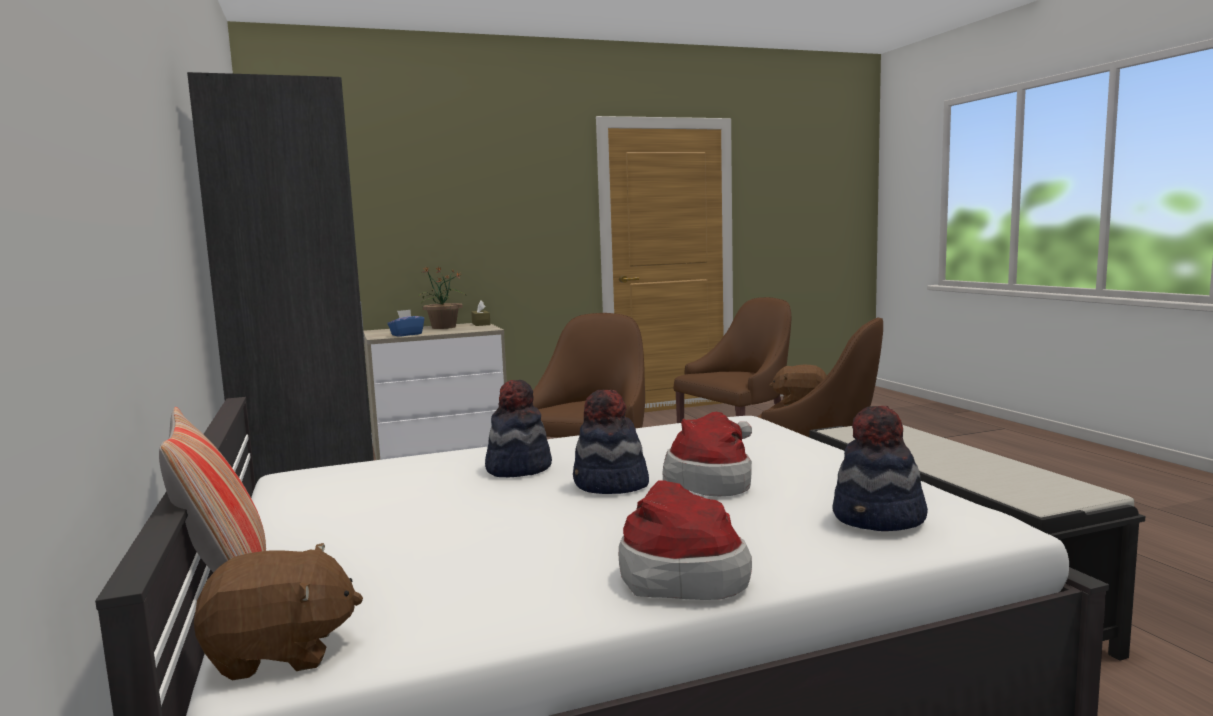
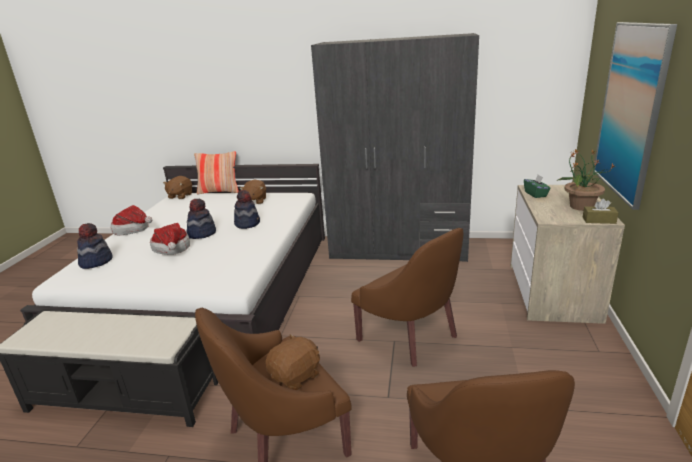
camera: 120 degrees right, 15 degrees up
blue tissue box [388,310,424,337] -> green tissue box [524,175,551,198]
none -> brown plush toy [239,179,266,204]
none -> picture [593,22,677,210]

